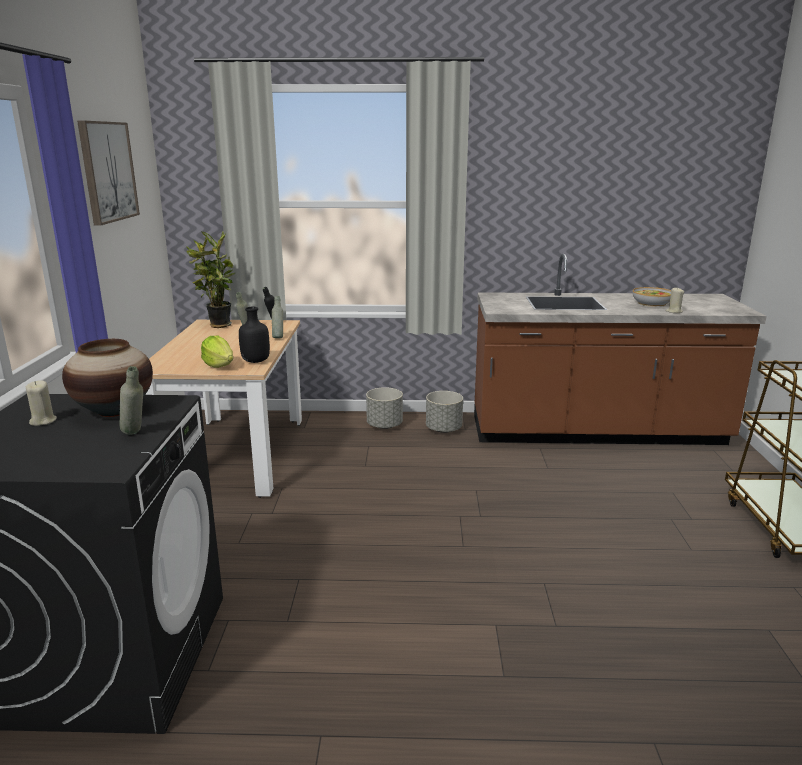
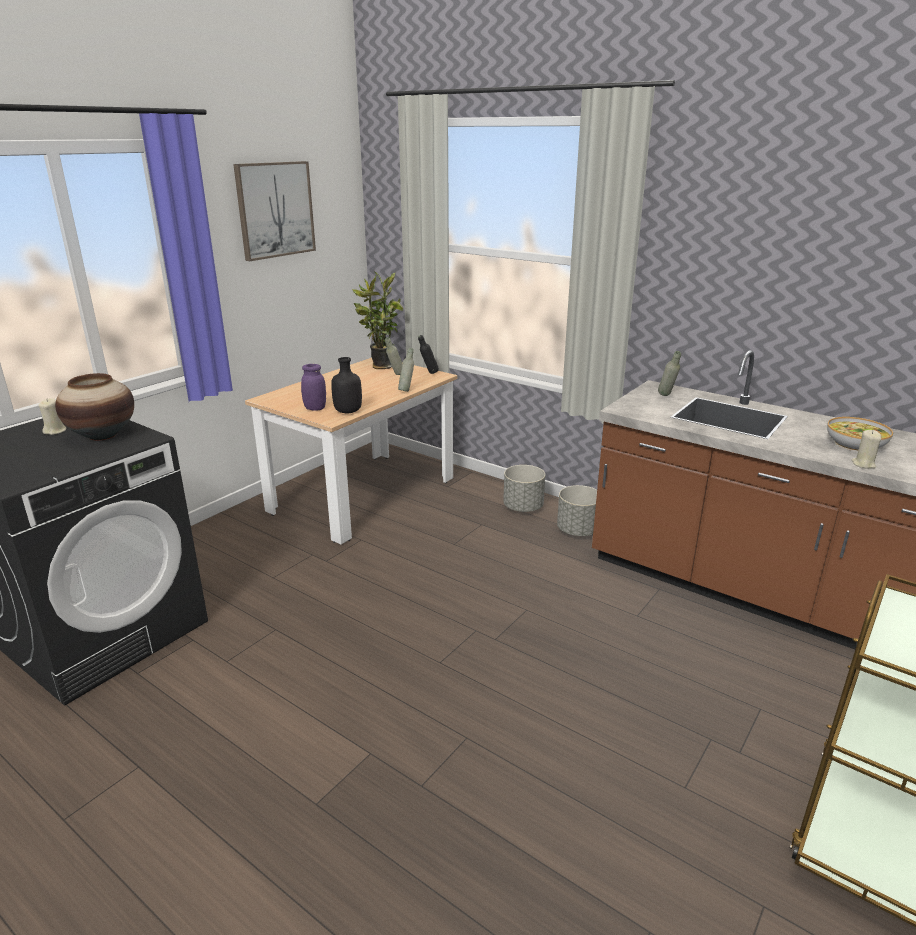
camera: 35 degrees right, 5 degrees up
grey bottle [119,366,143,435] -> grey bottle moved to [658,351,681,396]
lettuce [201,336,233,368] -> purple jar [301,364,326,411]

